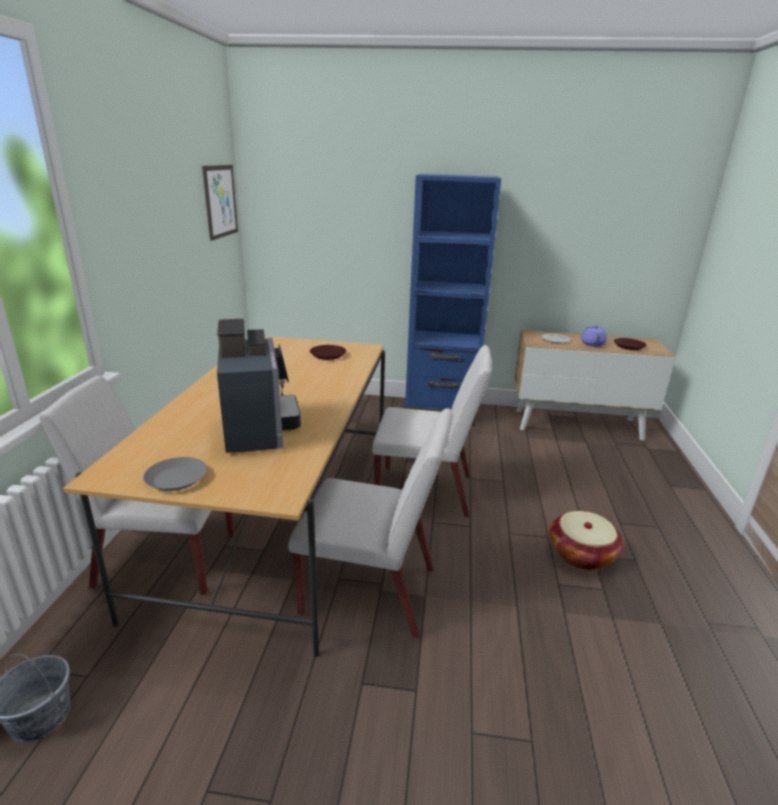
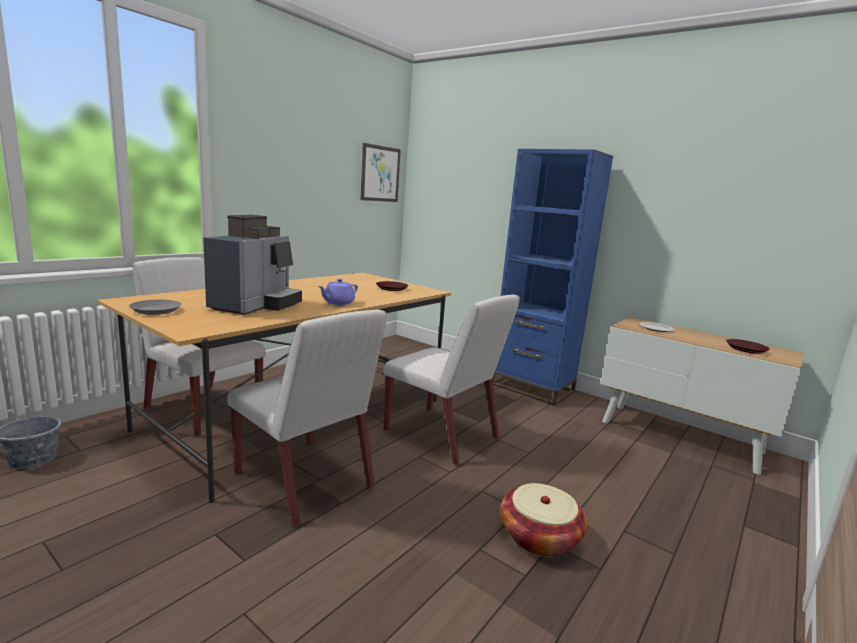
camera: 30 degrees right, 10 degrees down
purple teapot [581,325,607,347] -> purple teapot moved to [318,279,358,305]

